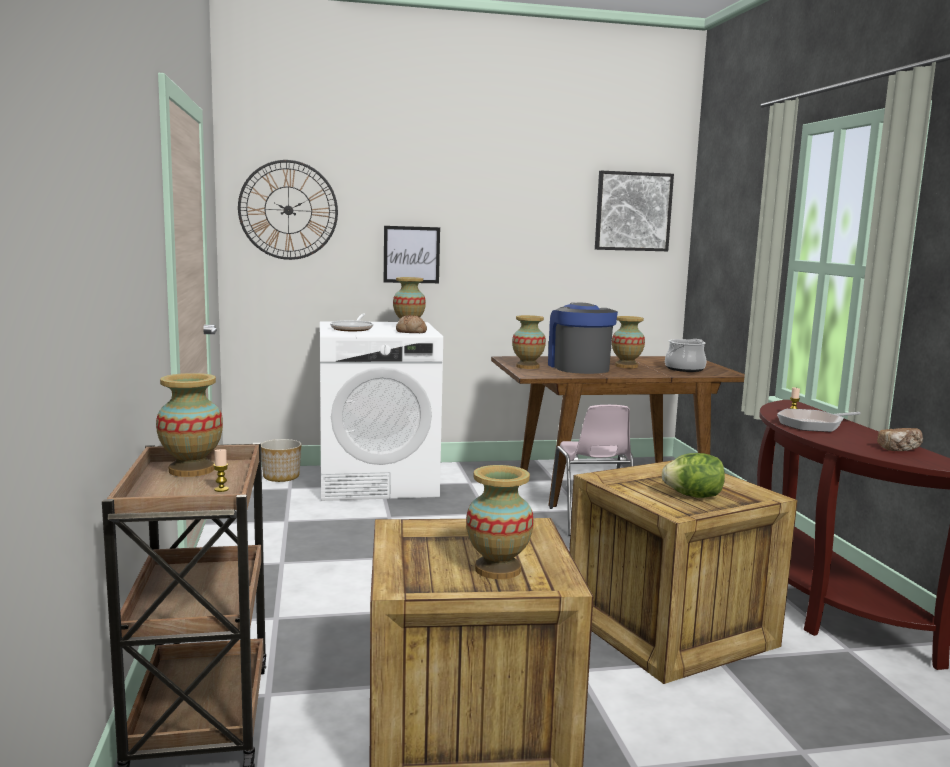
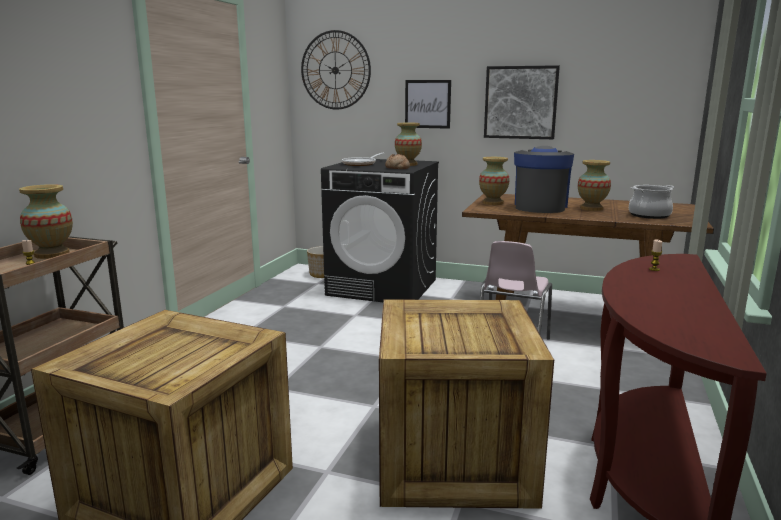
camera: 30 degrees right, 5 degrees up
white washing machine [320,321,443,501] -> black washing machine [321,159,439,302]
vase [466,465,534,579] -> none
picture [595,171,674,251] -> picture moved to [484,65,560,139]
lettuce [662,453,725,498] -> none
frying pan [777,409,861,432] -> none
bread [877,428,923,451] -> none

